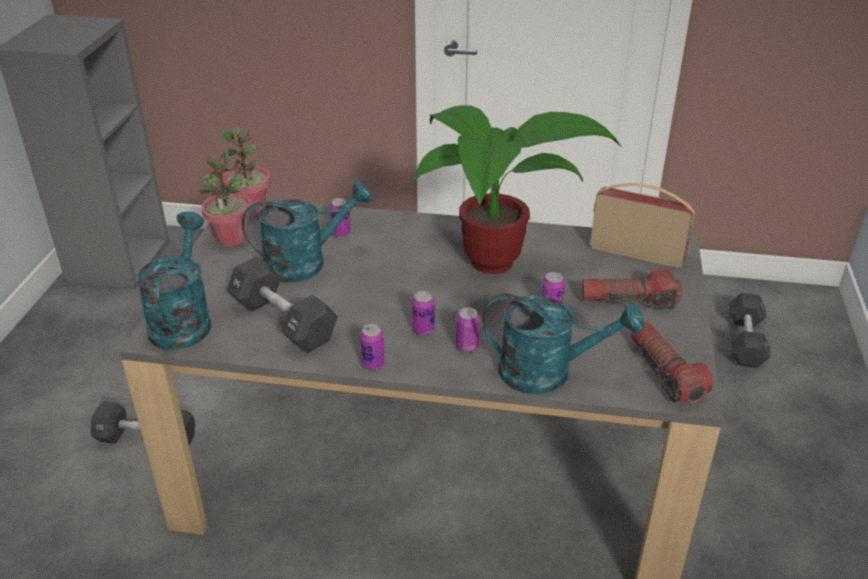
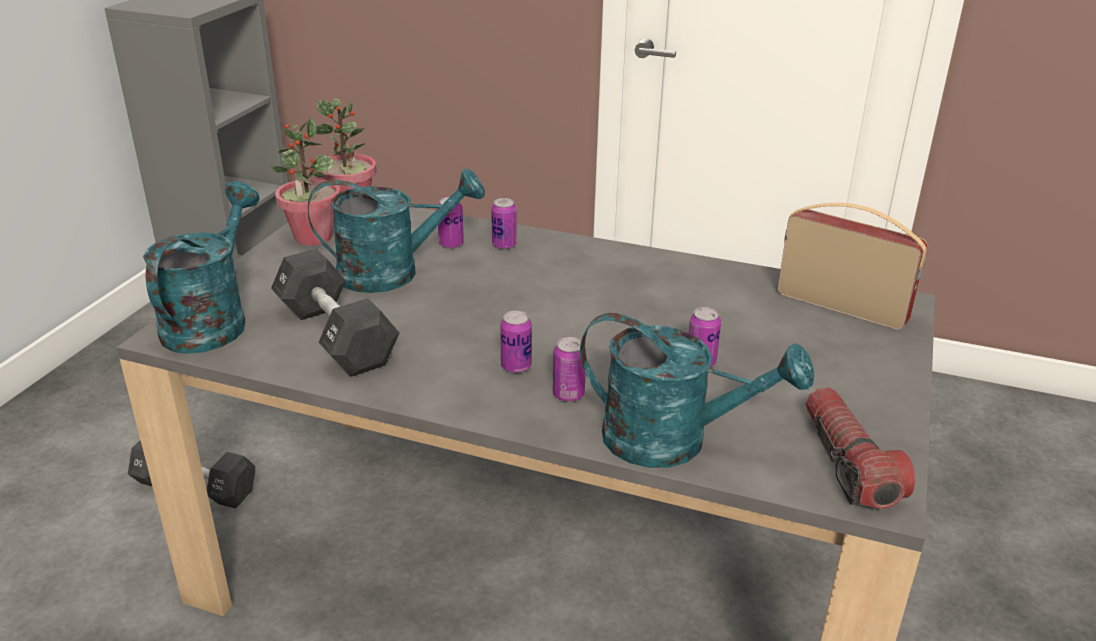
camera: 10 degrees right, 5 degrees down
can [360,324,385,370] -> can moved to [491,198,517,250]
potted plant [414,105,622,274] -> none
flashlight [582,269,682,310] -> none
black dumbbell [729,293,771,368] -> none

